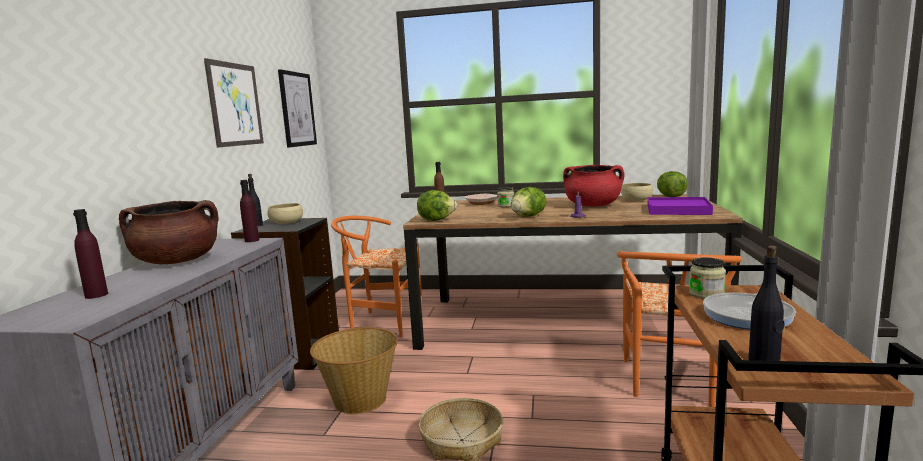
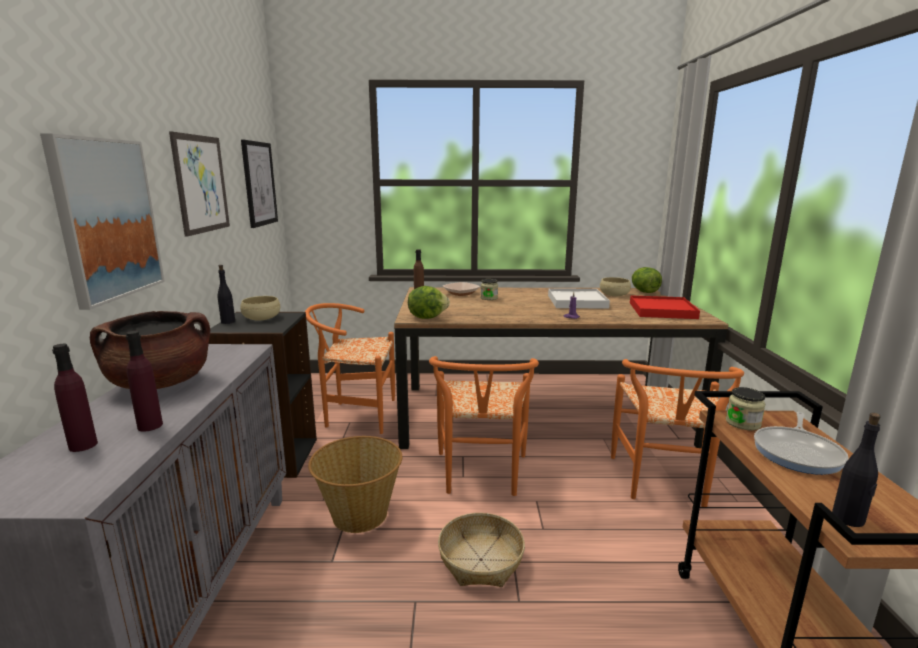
camera: 10 degrees left, 5 degrees up
purple bottle [240,180,259,242] -> purple bottle moved to [126,331,163,432]
lettuce [511,187,546,217] -> none
red cooking pot [563,165,624,207] -> white tray [548,288,610,309]
purple tray [648,197,713,215] -> red tray [630,295,700,319]
none -> picture [40,134,165,310]
none -> orange chair [429,356,539,496]

